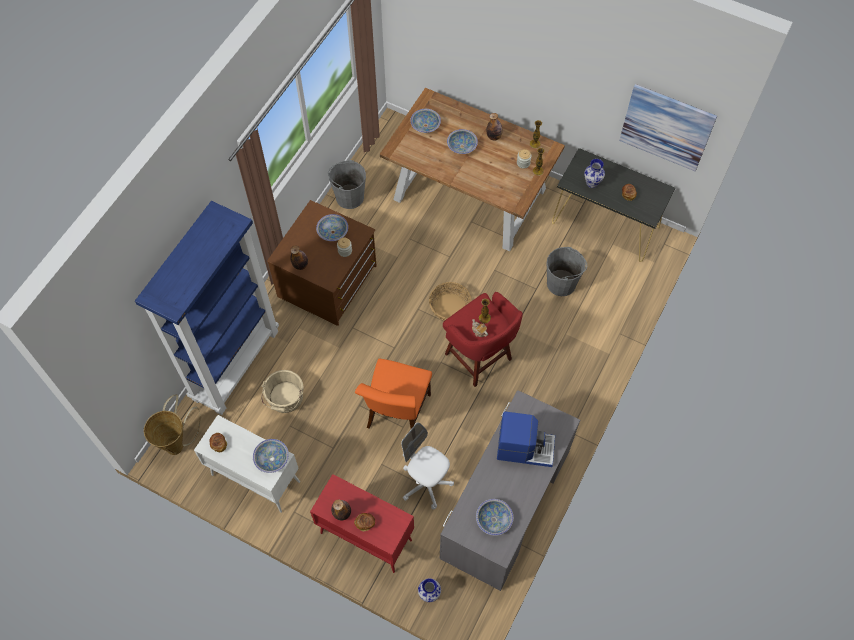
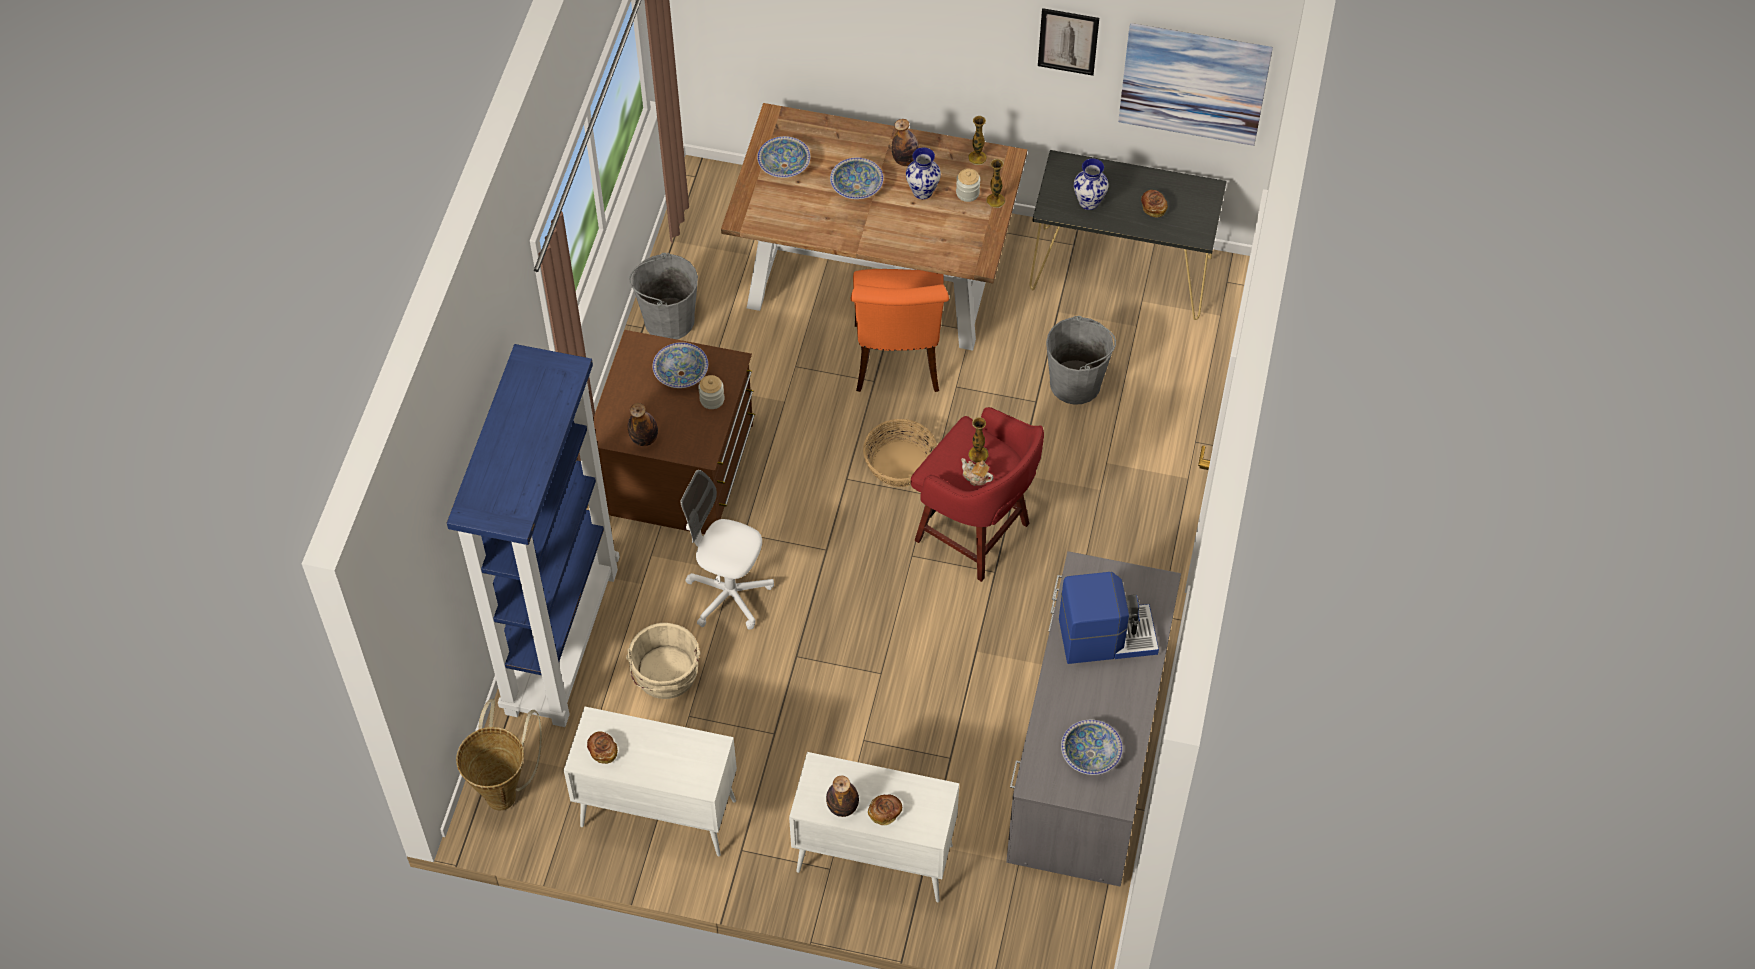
camera: 15 degrees left, 5 degrees down
bowl [253,439,289,473] -> none
red cabinet [310,474,414,573] -> white cabinet [789,752,959,902]
orange chair [355,359,432,429] -> orange chair moved to [851,269,949,392]
white office chair [401,423,454,509] -> white office chair moved to [681,470,774,630]
vase [418,578,441,602] -> vase moved to [906,147,941,199]
none -> picture [1038,8,1099,76]

